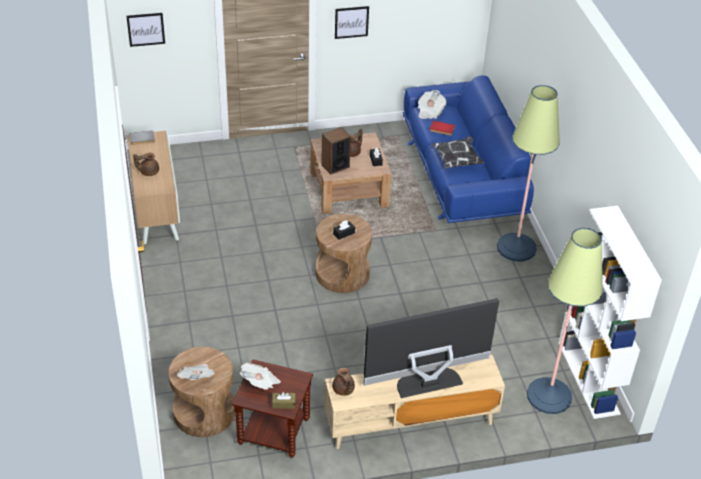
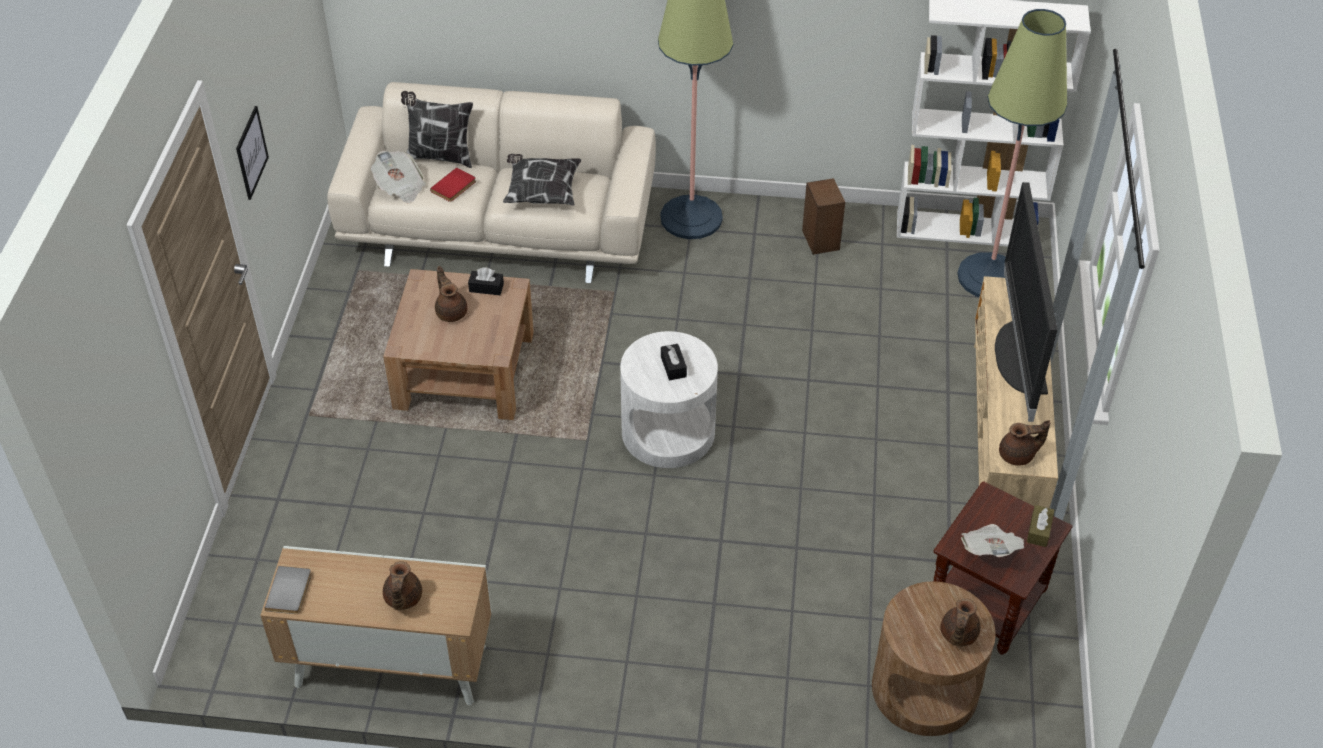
camera: 70 degrees left, 5 degrees up
picture [126,13,165,47] -> none
newspaper [177,364,215,380] -> brown teapot [940,598,980,646]
brown side table [316,214,372,293] -> white side table [620,331,718,468]
speaker [321,127,351,175] -> speaker moved to [802,178,845,255]
blue sofa [403,76,534,223] -> beige sofa [327,82,656,283]
none -> pillow [401,91,473,168]

